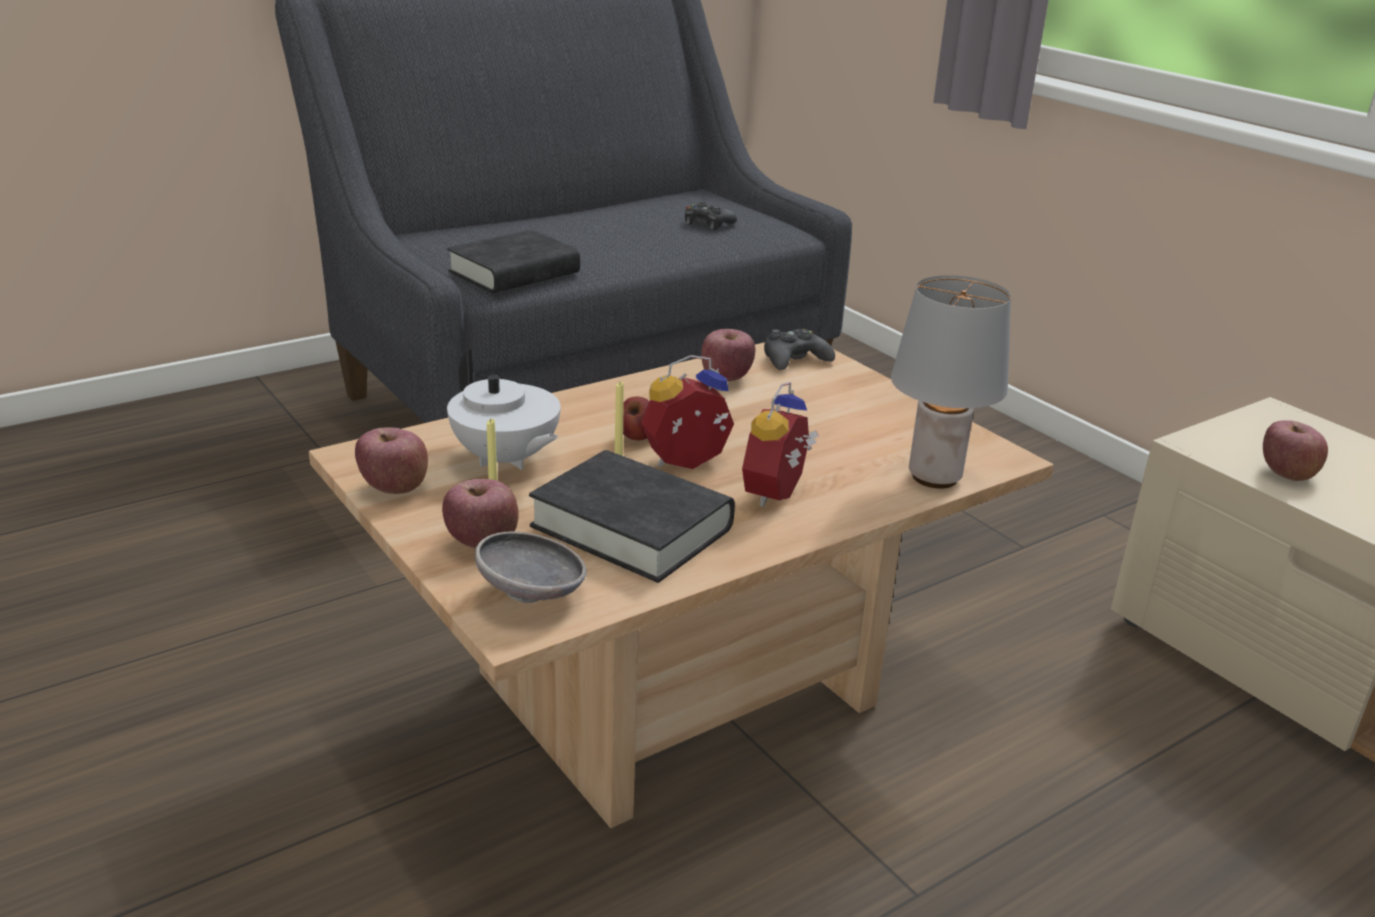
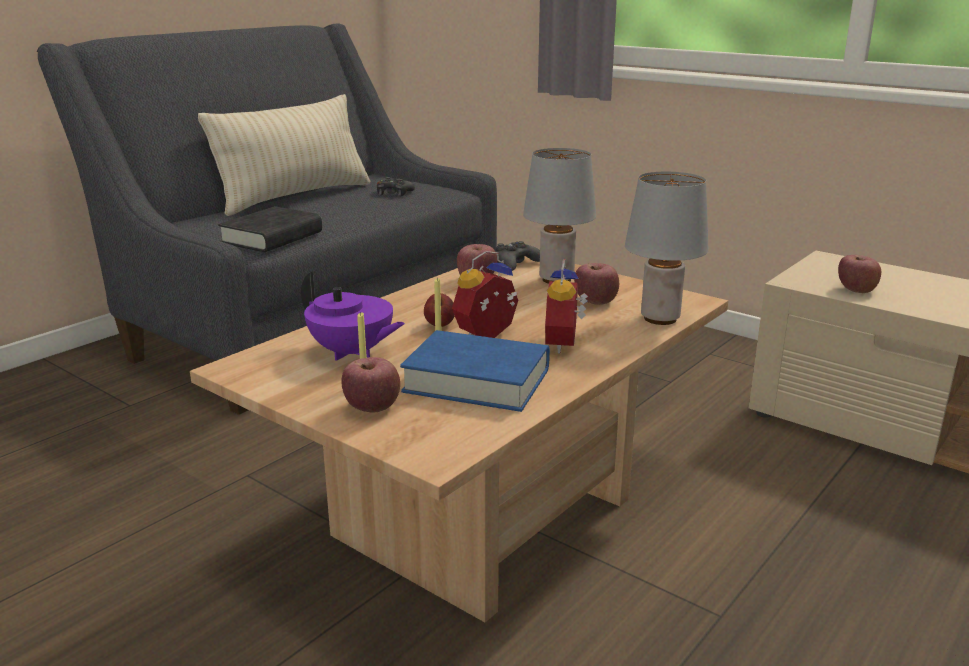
camera: 15 degrees left, 5 degrees down
apple [355,427,428,494] -> apple moved to [574,263,619,305]
white teapot [447,350,561,470] -> purple teapot [301,272,405,361]
grey bowl [475,532,587,603] -> none
black book [529,450,735,583] -> blue book [400,330,550,412]
none -> beige pillow [198,94,370,216]
none -> grey table lamp [523,148,596,284]

